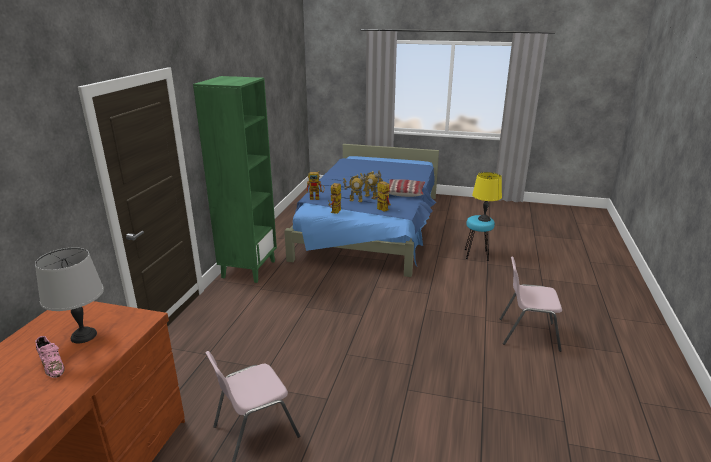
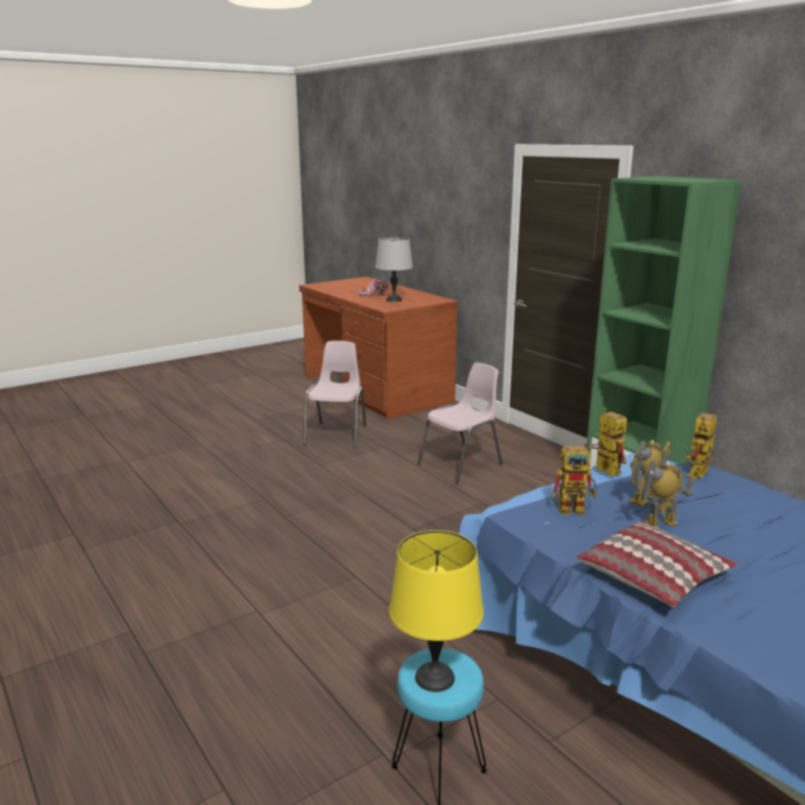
camera: 130 degrees right, 5 degrees down
pink chair [500,256,562,352] -> pink chair moved to [417,363,503,484]

